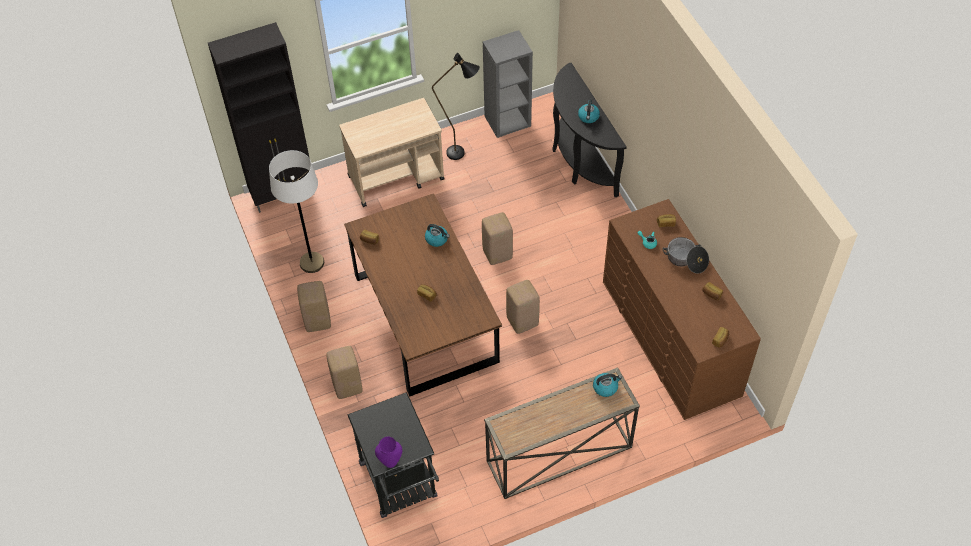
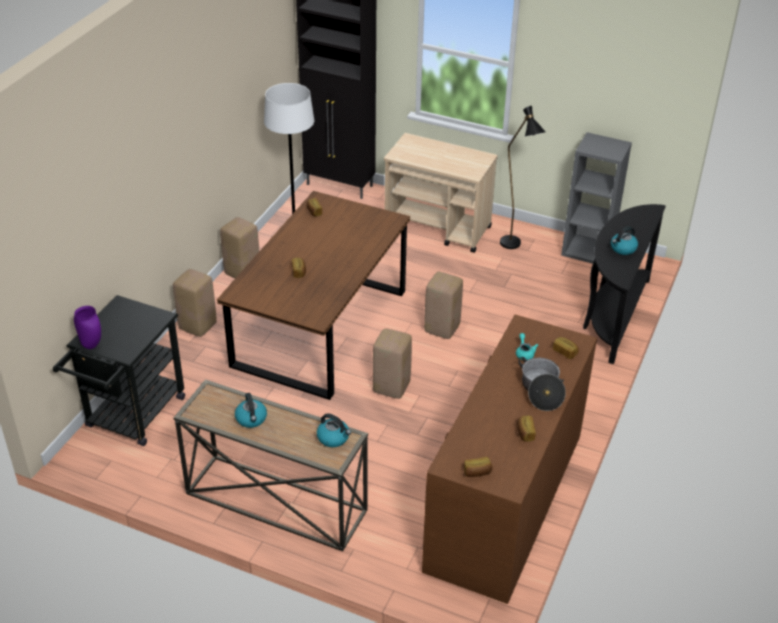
camera: 45 degrees right, 15 degrees down
kettle [425,224,450,247] -> kettle moved to [235,393,267,428]

